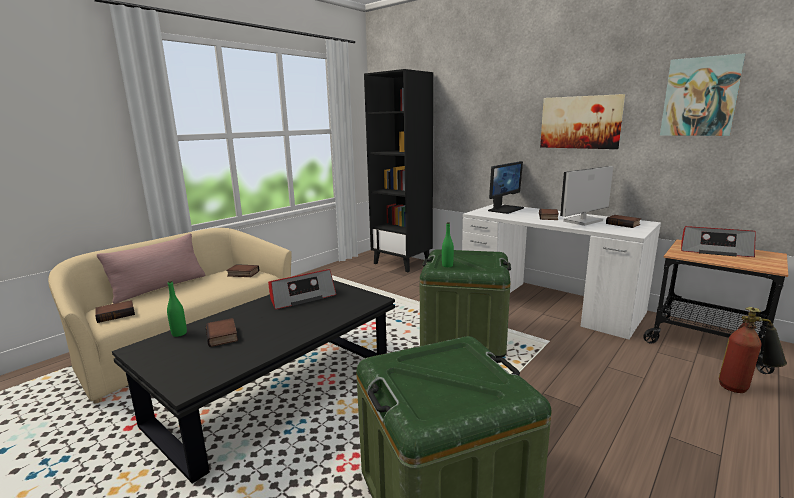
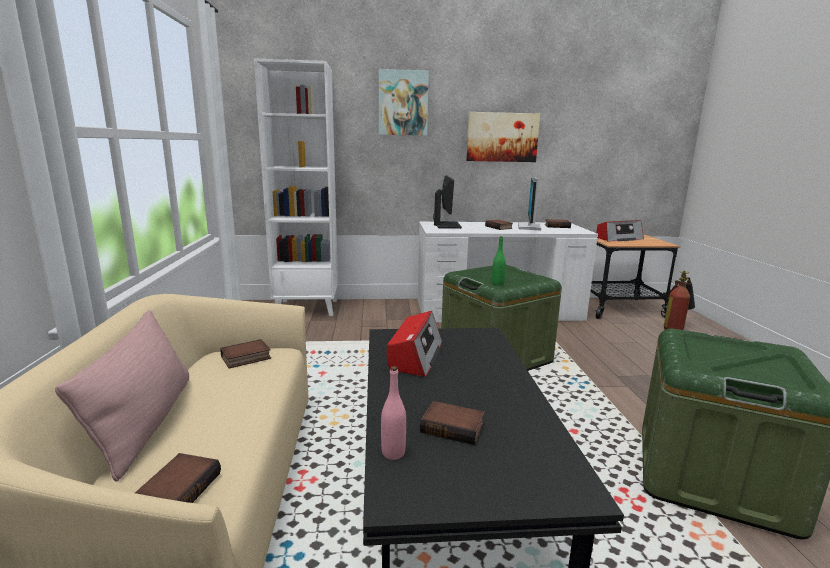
camera: 45 degrees left, 0 degrees up
green bottle [167,280,187,337] -> pink bottle [381,366,406,460]
black bookcase [364,69,433,272] -> white bookcase [254,58,338,316]
picture [660,53,745,136] -> picture moved to [379,69,429,136]

